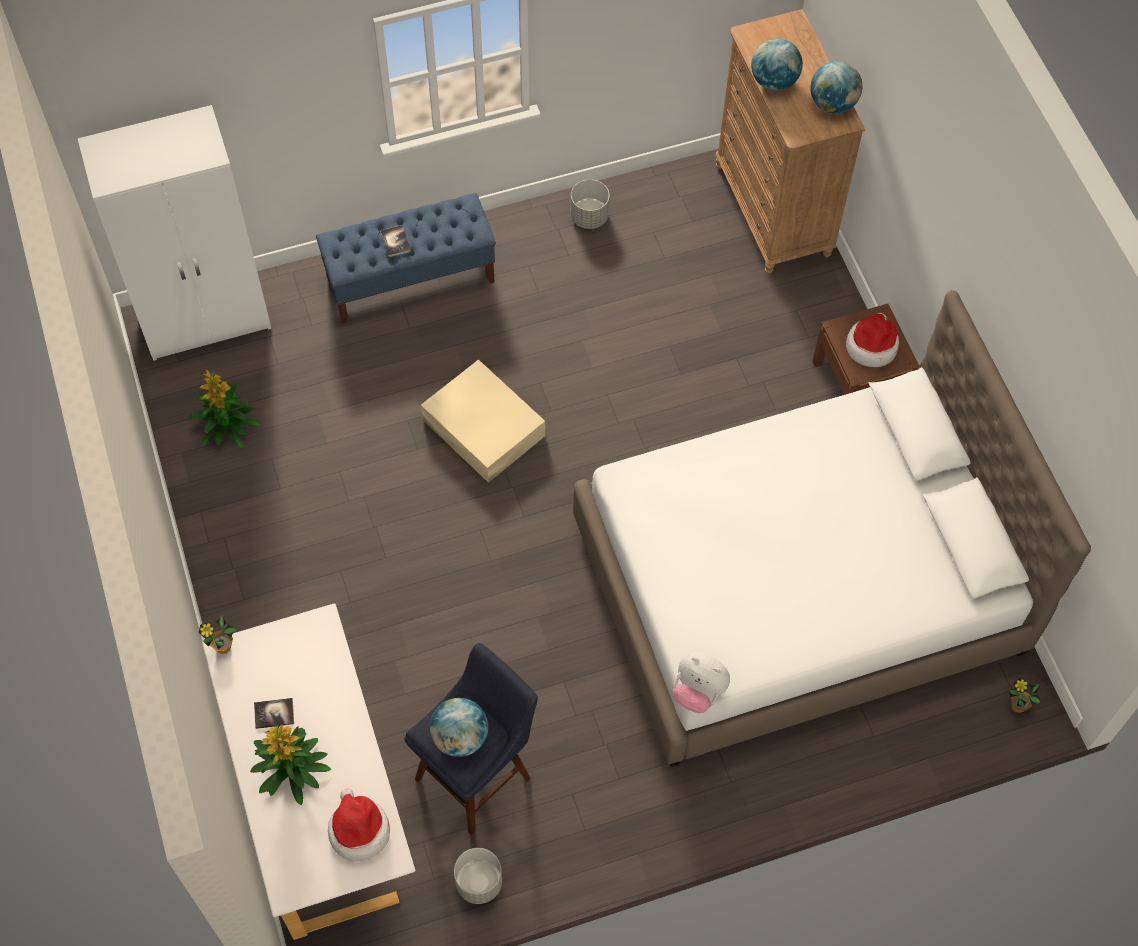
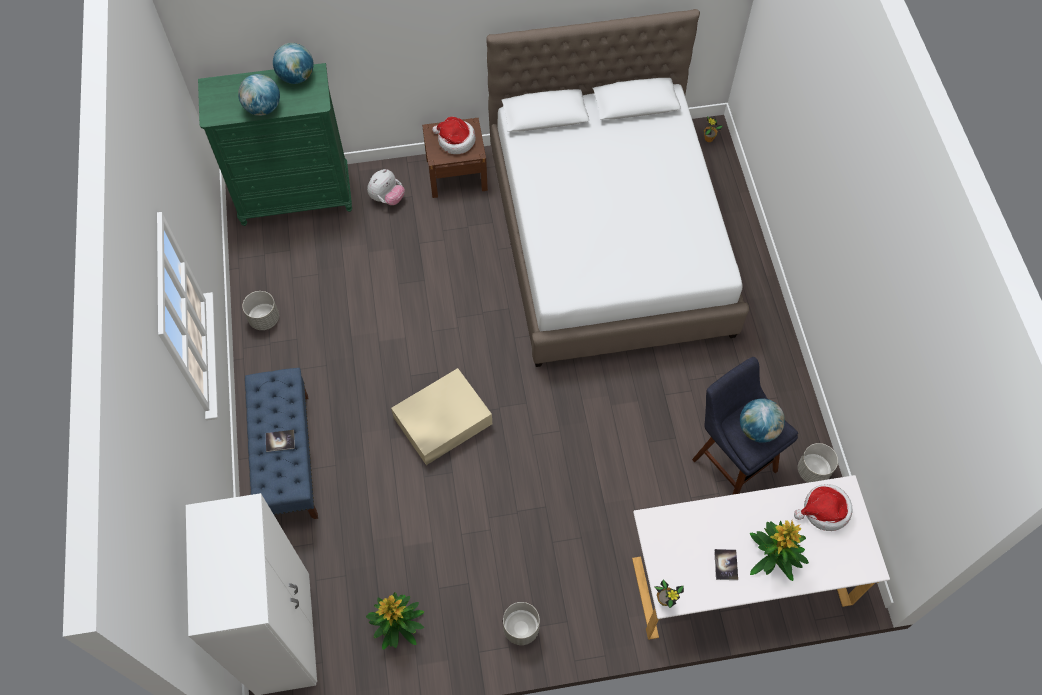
camera: 80 degrees left, 0 degrees up
plush toy [673,652,730,713] -> plush toy moved to [367,169,405,205]
brown dresser [716,9,865,274] -> green dresser [198,63,352,226]
none -> grey planter [503,602,540,645]

